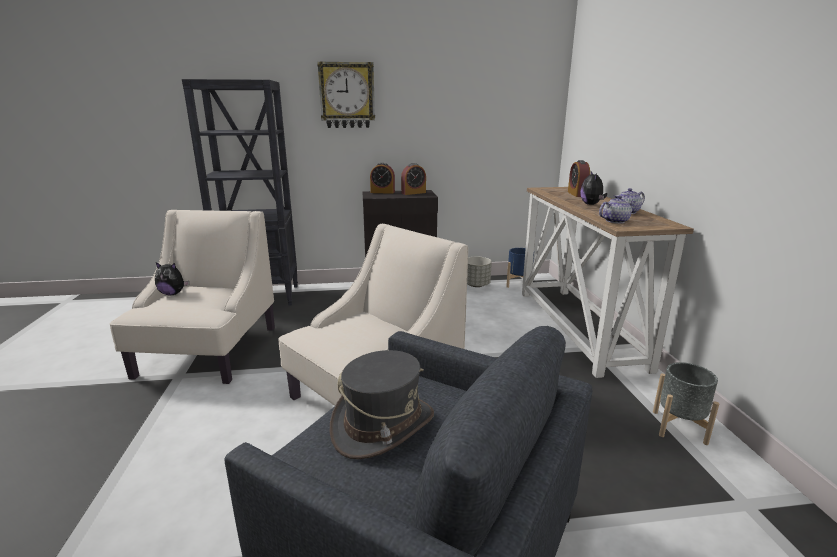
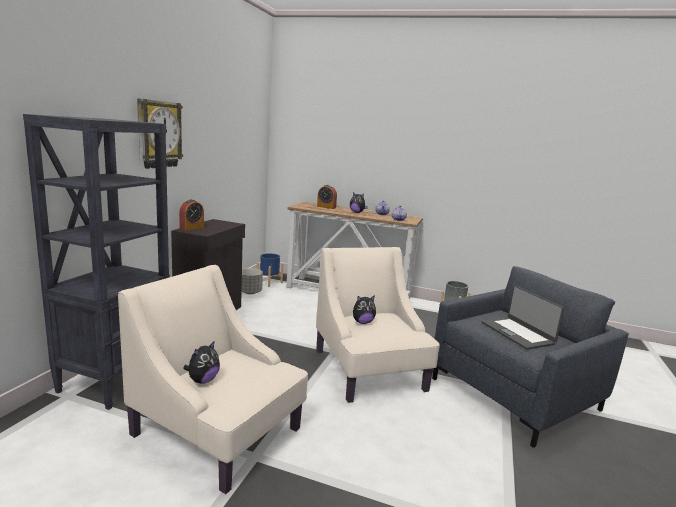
camera: 65 degrees left, 5 degrees down
grey hat [330,350,434,459] -> laptop [481,285,564,350]
alarm clock [401,163,426,195] -> none
none -> plush toy [353,295,376,324]

